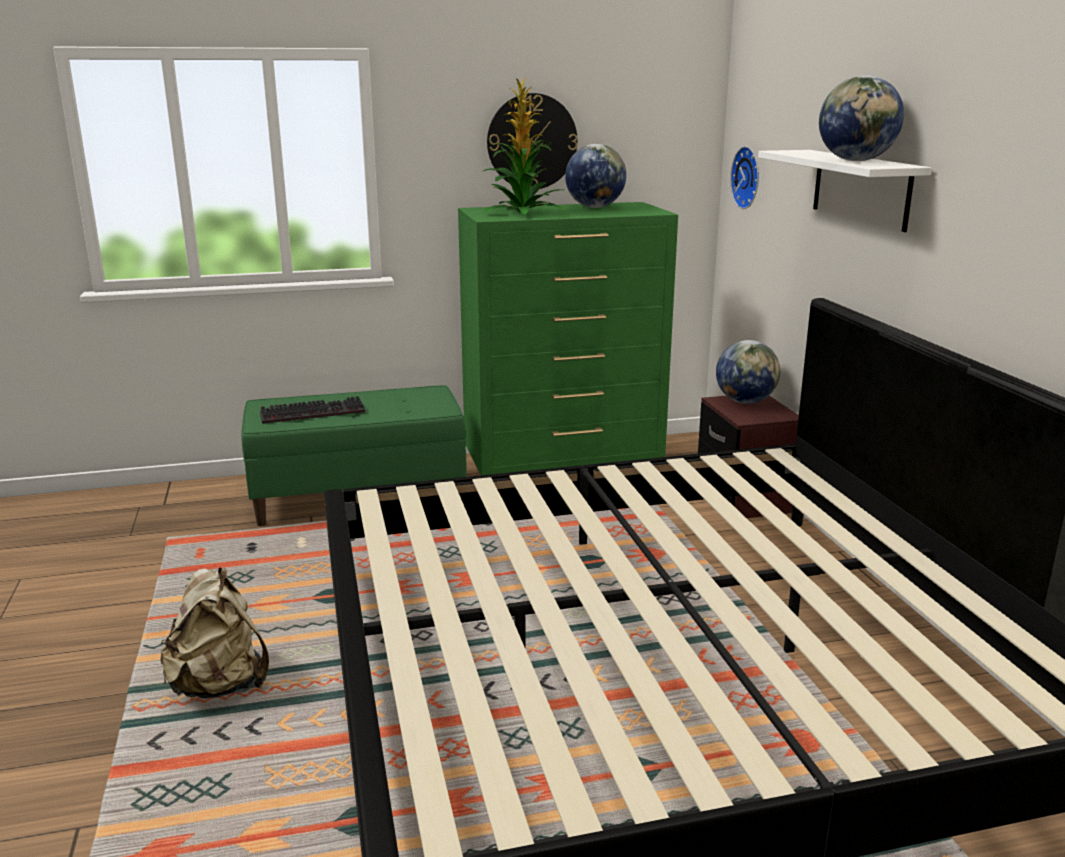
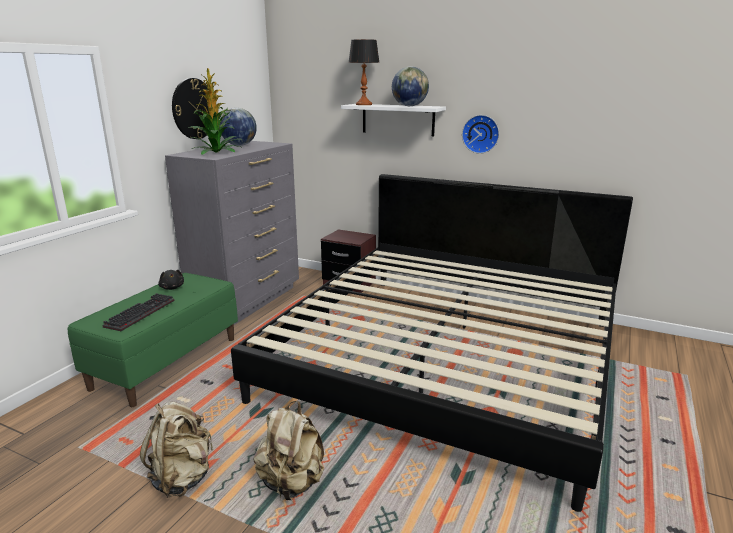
camera: 50 degrees left, 0 degrees up
green dresser [458,202,678,475] -> grey dresser [165,141,299,325]
globe [716,340,780,404] -> none
wall clock [730,146,759,209] -> wall clock moved to [462,115,499,154]
none -> beige backpack [140,402,213,498]
none -> black plush toy [158,270,184,290]
none -> table lamp [348,39,380,105]

